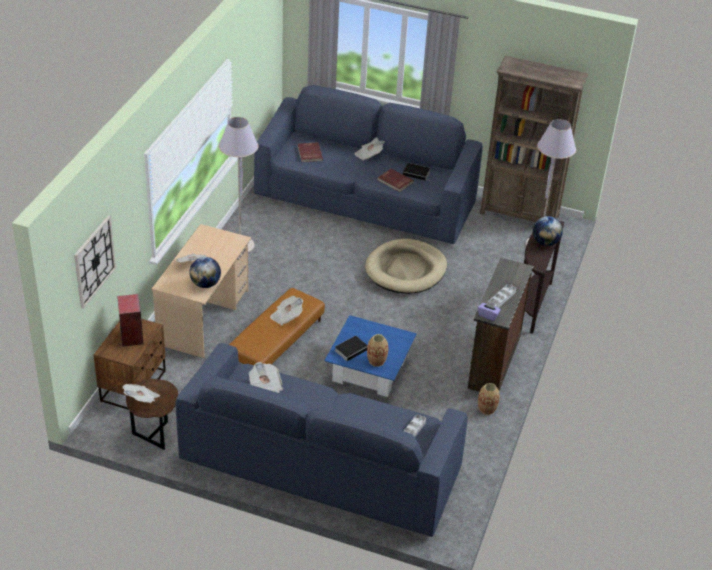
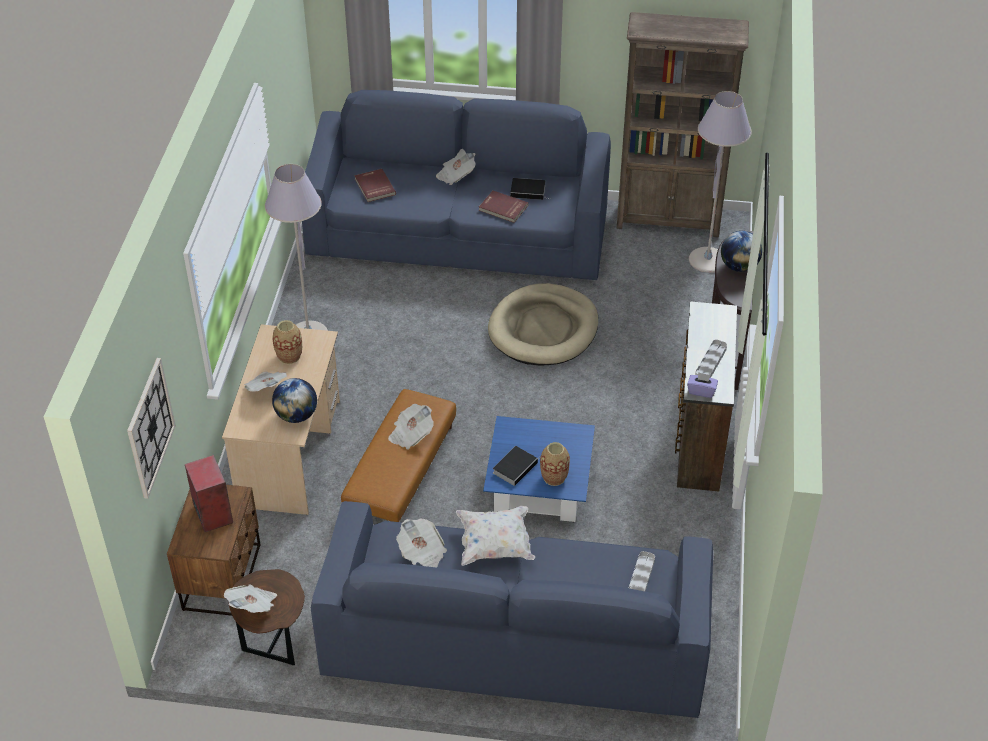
camera: 10 degrees left, 5 degrees up
vase [478,383,500,415] -> vase moved to [272,320,302,364]
none -> white pillow [456,506,535,566]

